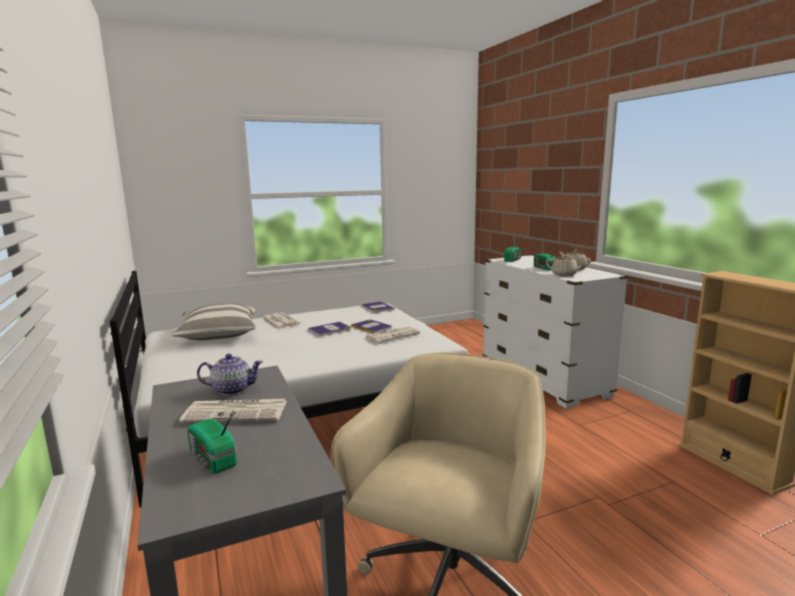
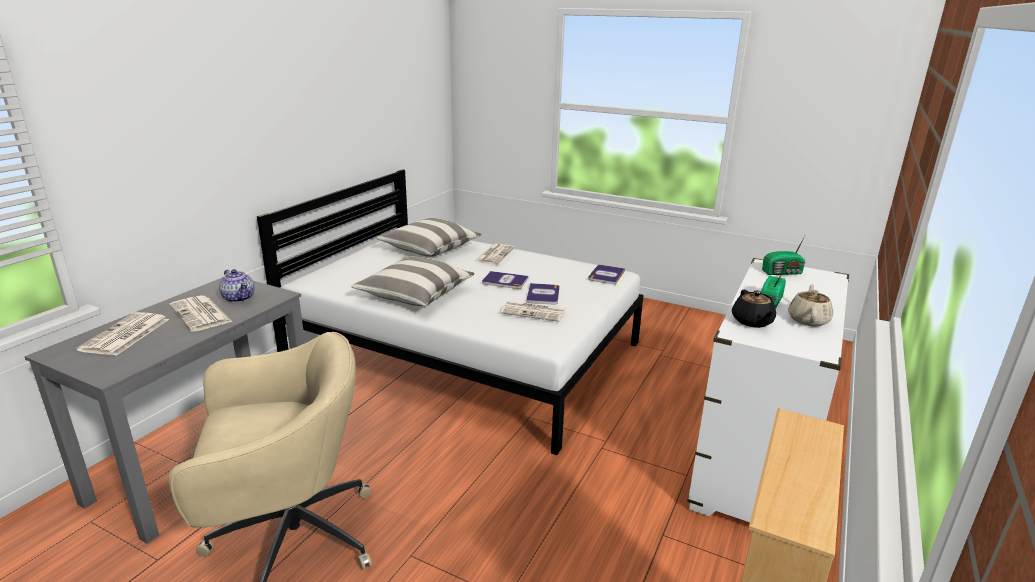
camera: 50 degrees right, 10 degrees up
radio [187,410,237,474] -> newspaper [76,312,169,356]
beige teapot [546,255,587,276] -> black teapot [732,290,776,328]
none -> pillow [351,257,474,306]

